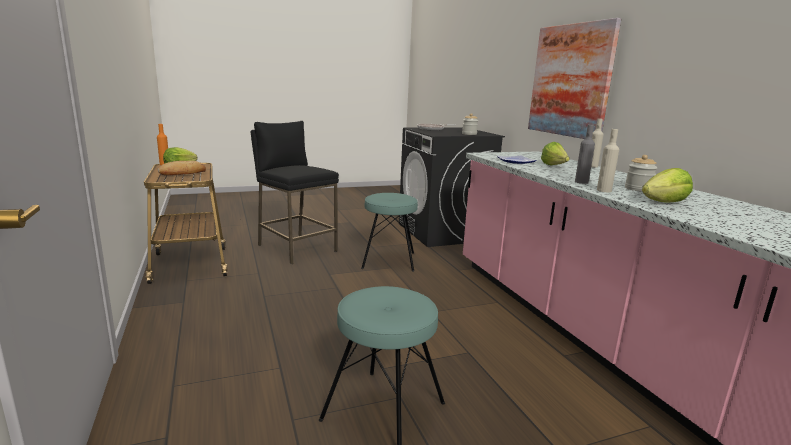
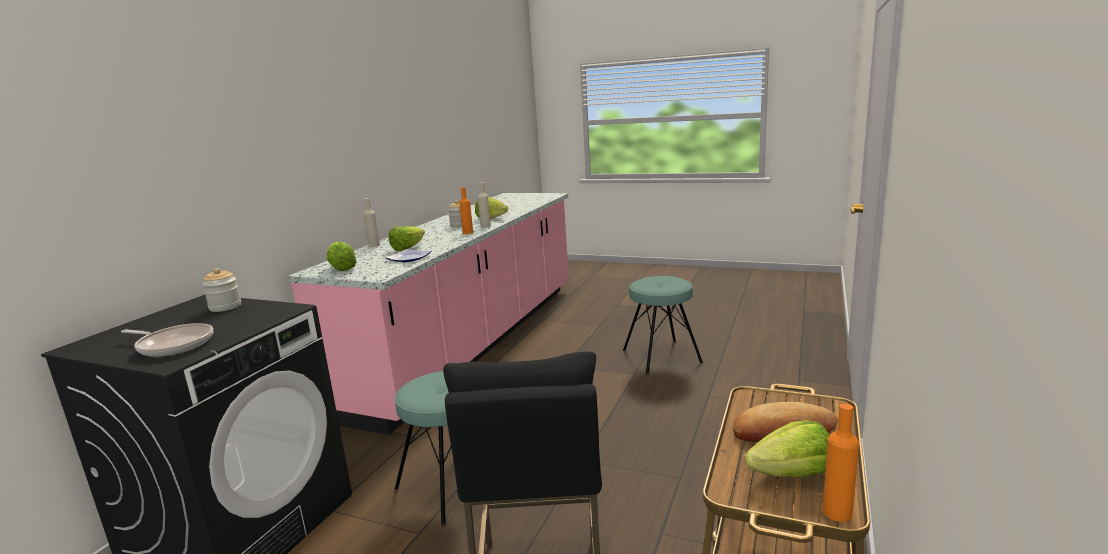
camera: 135 degrees left, 0 degrees up
picture [528,18,621,139] -> none
grey bottle [575,125,595,184] -> orange bottle [459,187,473,234]
none -> lettuce [327,241,357,271]

